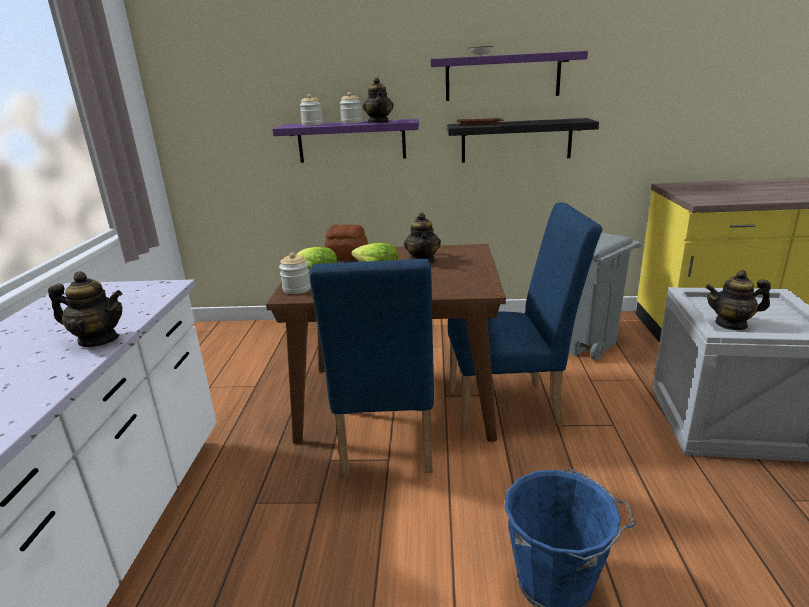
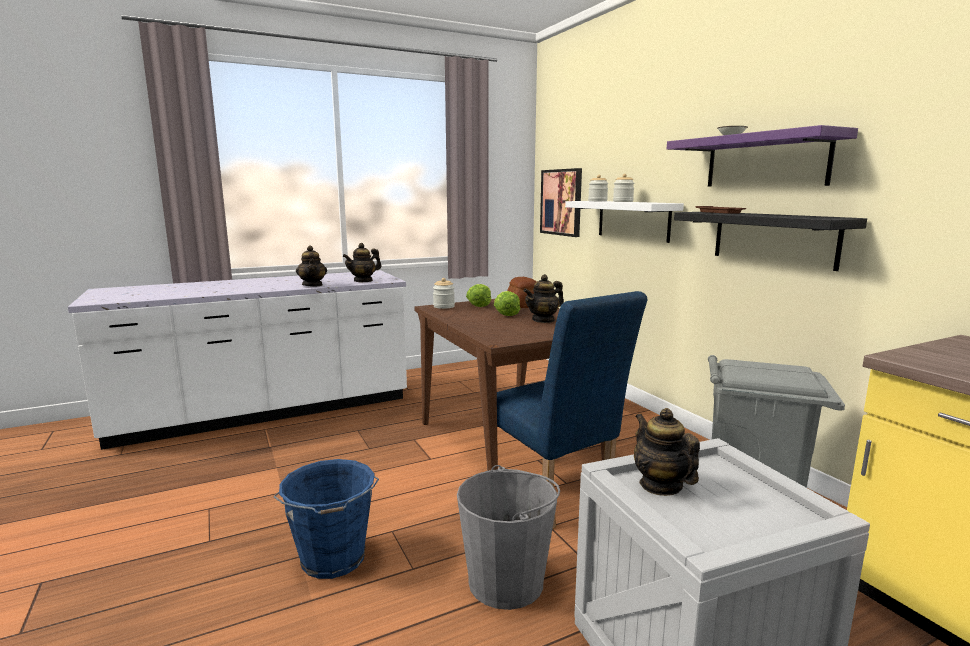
camera: 60 degrees right, 10 degrees down
purple shelf [272,119,419,163] -> white shelf [565,201,684,243]
blue chair [309,259,434,477] -> none
teapot [362,78,394,123] -> teapot moved to [343,243,381,283]
none -> grey bucket [457,465,560,610]
none -> picture [540,168,582,237]

